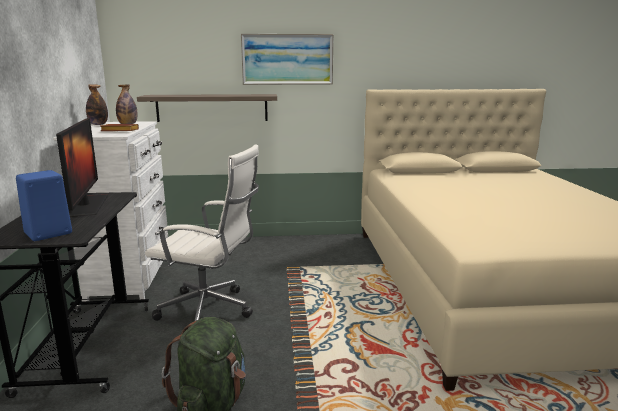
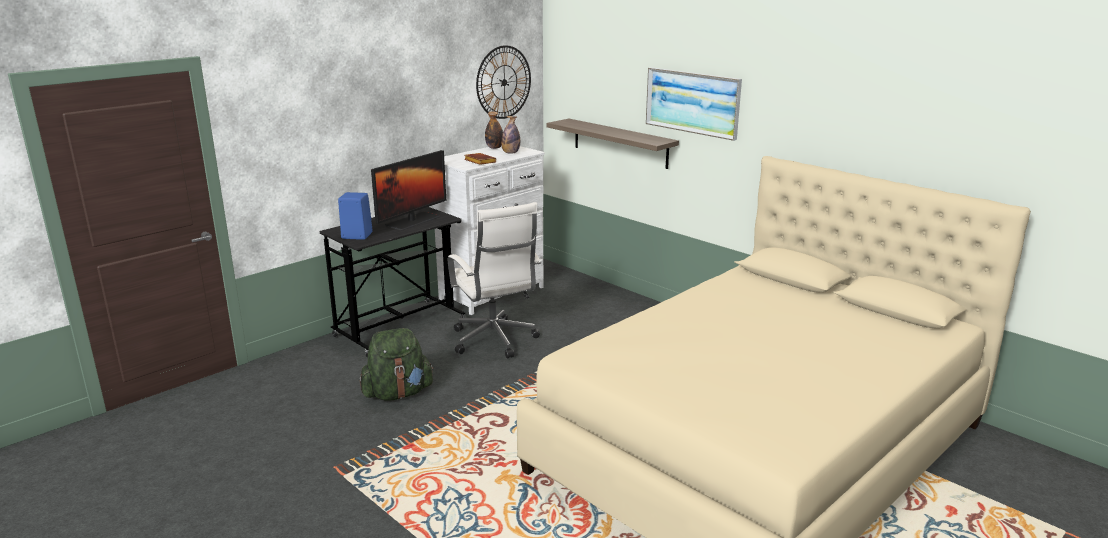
camera: 50 degrees right, 5 degrees up
none -> wall clock [476,45,531,119]

